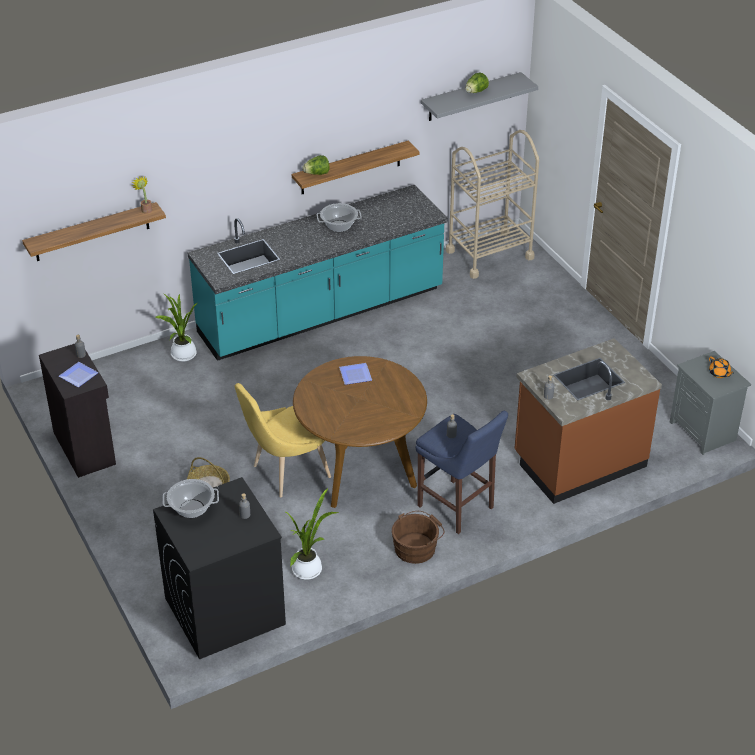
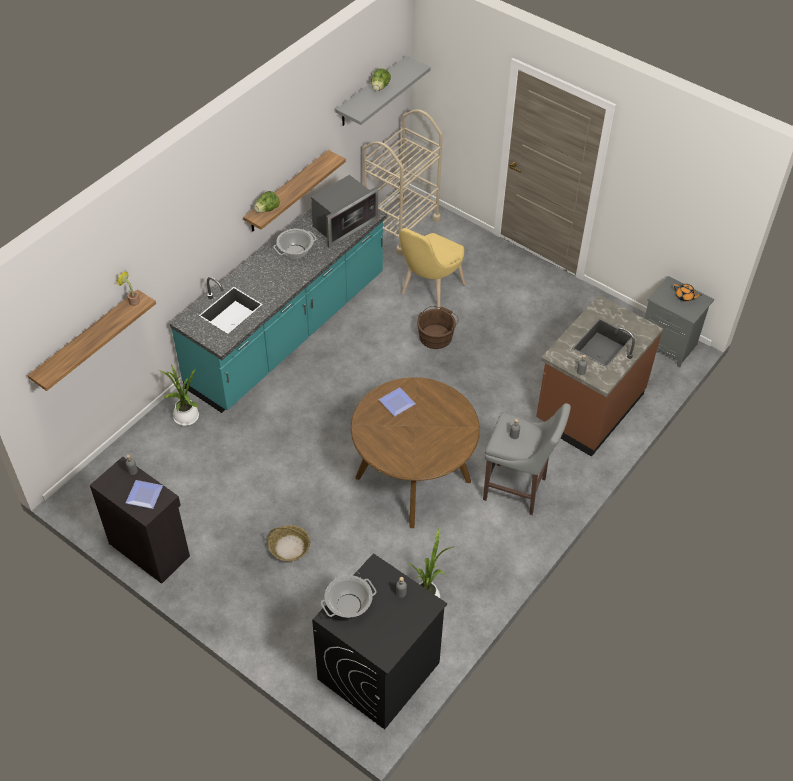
camera: 25 degrees left, 10 degrees up
yellow chair [235,383,331,497] -> yellow chair moved to [400,228,465,309]
brown bucket [392,511,444,564] -> brown bucket moved to [417,306,459,349]
blue stool [416,411,508,534] -> grey stool [483,403,571,515]
none -> microwave [311,175,378,248]

